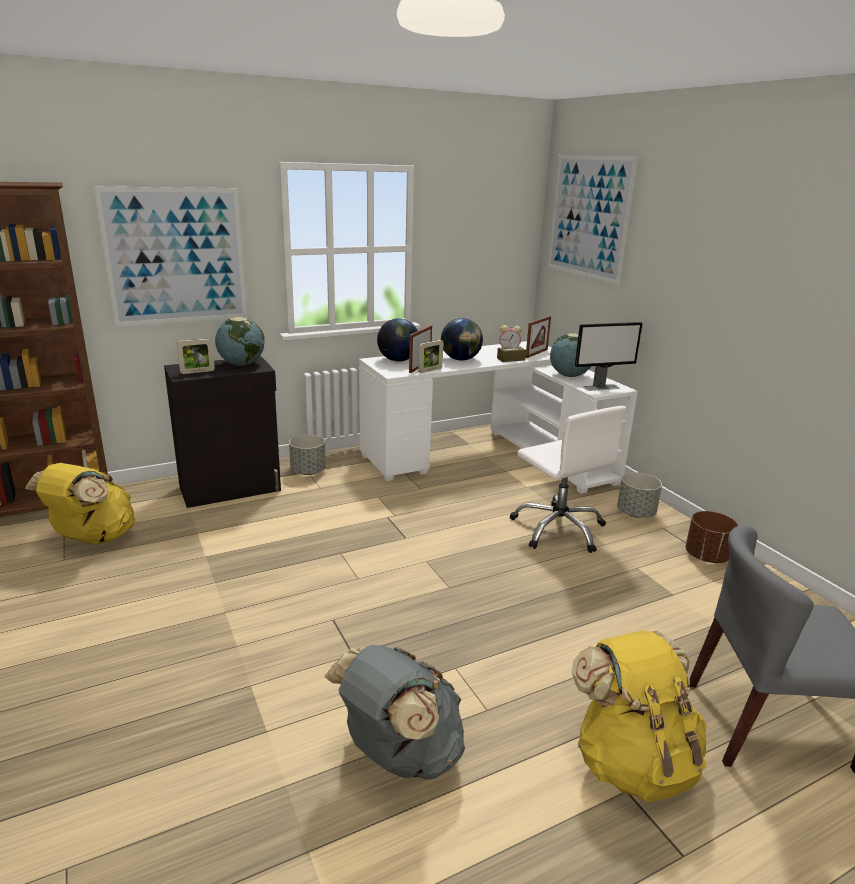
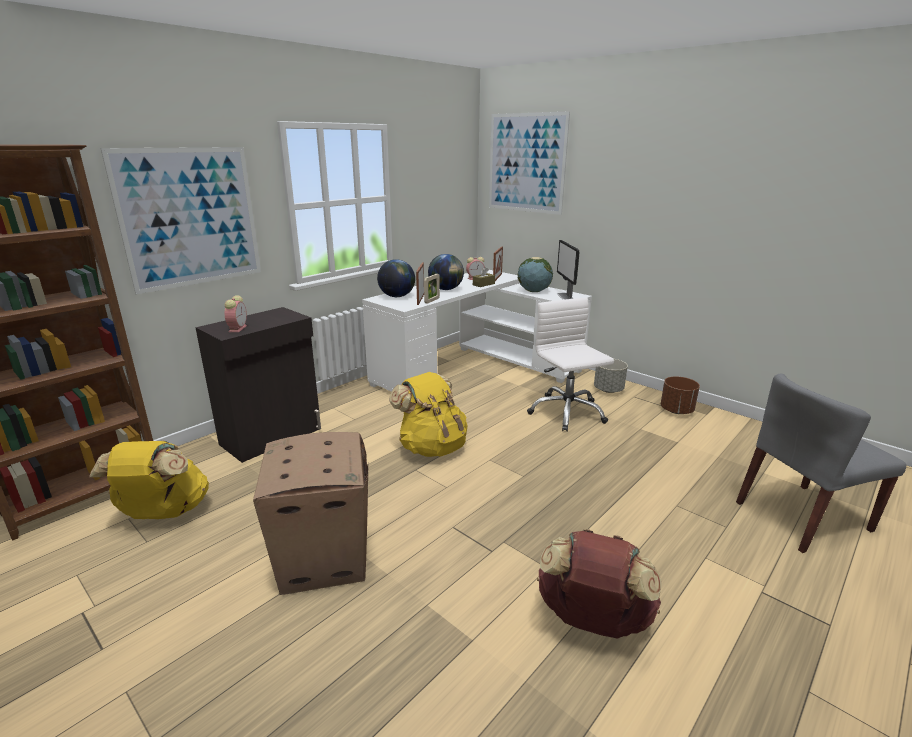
camera: 20 degrees left, 0 degrees up
picture frame [177,338,215,374] -> alarm clock [225,295,247,332]
globe [215,317,265,366] -> none
grey planter [289,434,326,475] -> none
grey backpack [324,645,465,780] -> brown backpack [537,529,662,639]
white office chair [510,406,626,553] -> white office chair turned 150 degrees counterclockwise [527,298,614,432]
yellow backpack [572,630,707,802] -> yellow backpack moved to [390,372,467,457]
monitor [575,322,643,391] -> monitor turned 120 degrees clockwise [557,240,579,300]
none -> cardboard box [253,432,368,595]

